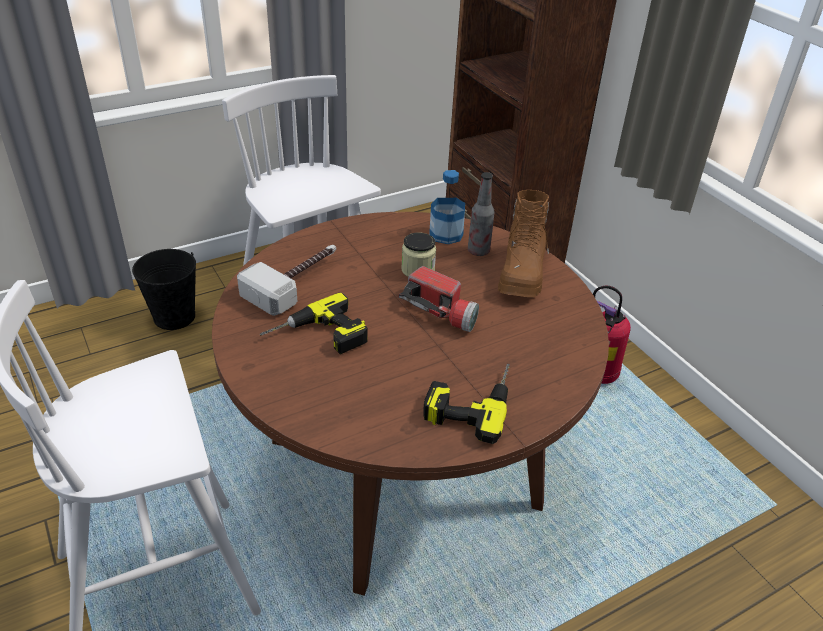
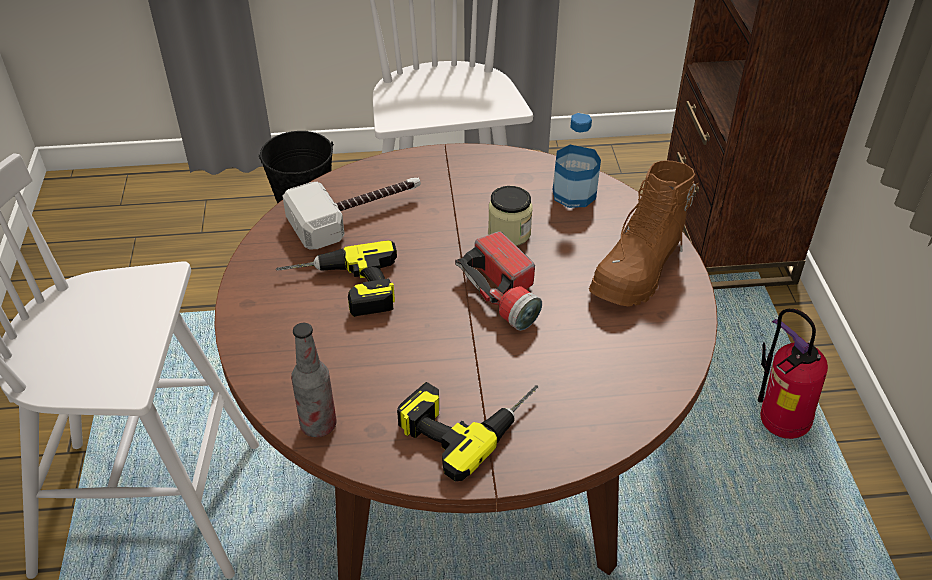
camera: 25 degrees right, 5 degrees up
bottle [468,172,495,256] -> bottle moved to [291,323,337,437]

